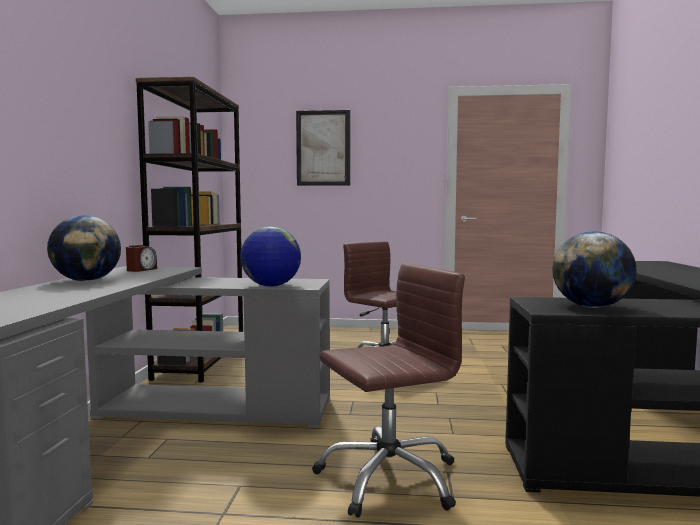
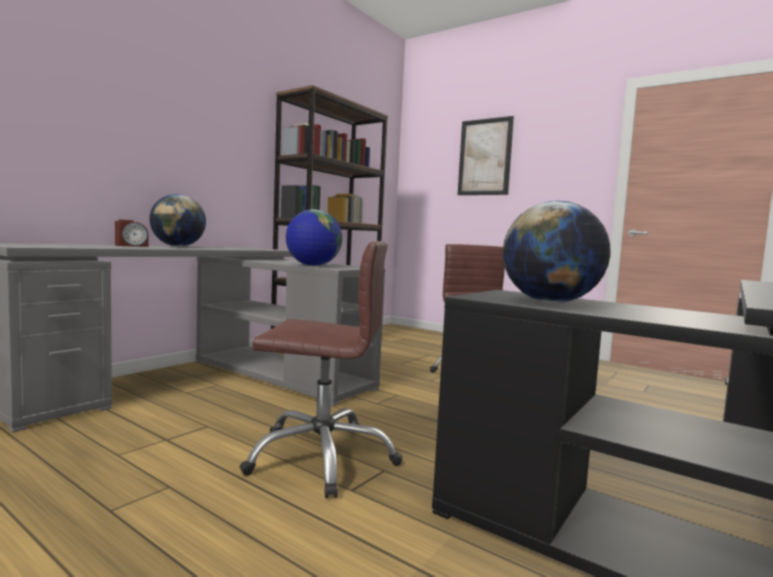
camera: 30 degrees right, 0 degrees up
alarm clock [126,245,157,272] -> alarm clock moved to [115,220,149,247]

